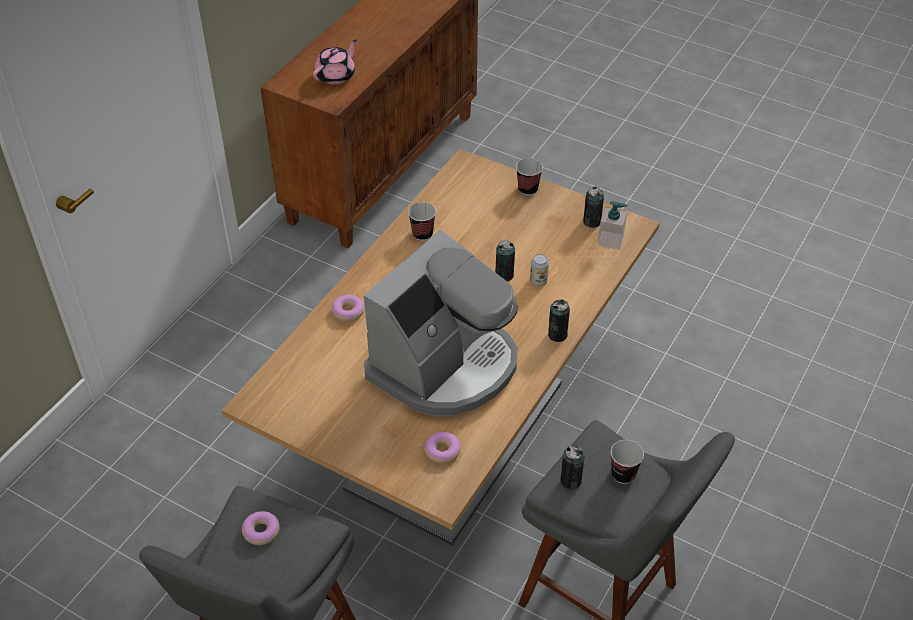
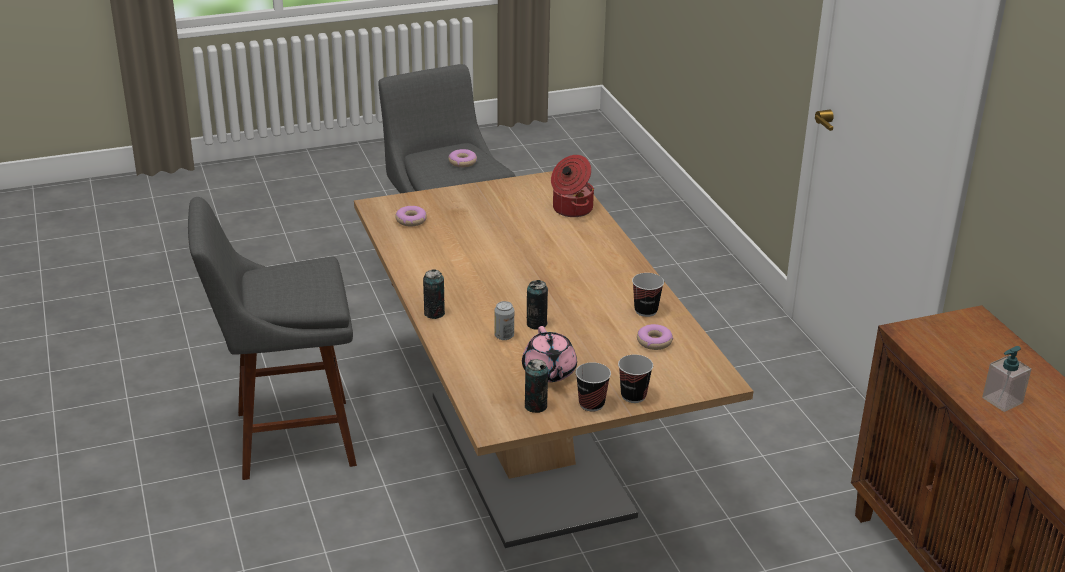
camera: 130 degrees right, 15 degrees down
pink teapot [313,40,357,84] -> pink teapot moved to [522,326,577,382]
donut [332,295,364,322] -> donut moved to [637,324,673,350]
coffee machine [364,230,518,416] -> none
can [561,446,585,489] -> none
soap dispenser [598,201,628,250] -> soap dispenser moved to [982,346,1031,412]
cup [611,440,644,484] -> cup moved to [576,362,611,412]
none -> cooking pot [551,155,594,217]

